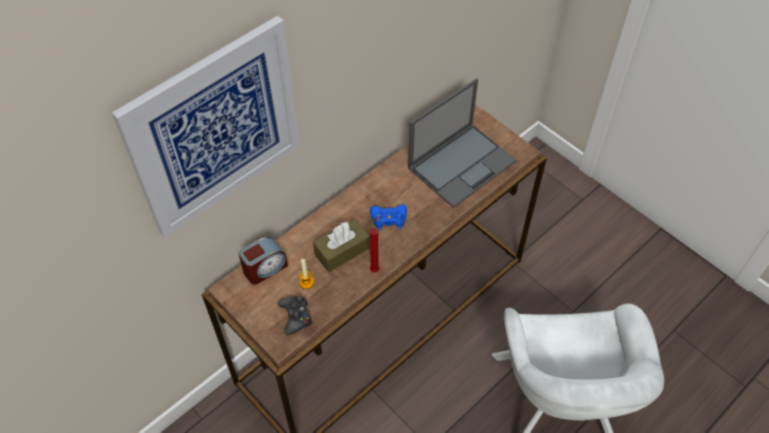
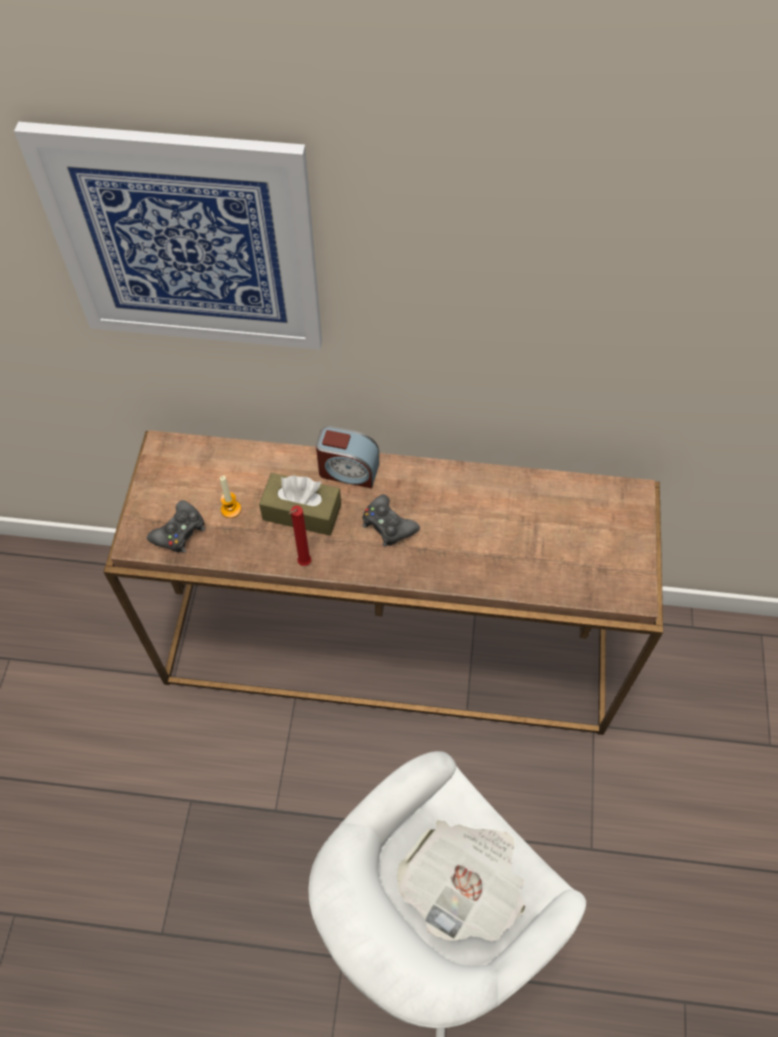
camera: 50 degrees right, 5 degrees up
alarm clock [239,237,288,285] -> alarm clock moved to [316,426,379,489]
blue game controller [370,205,407,230] -> black game controller [362,494,420,547]
laptop [408,78,517,208] -> none
none -> newspaper [397,820,525,942]

